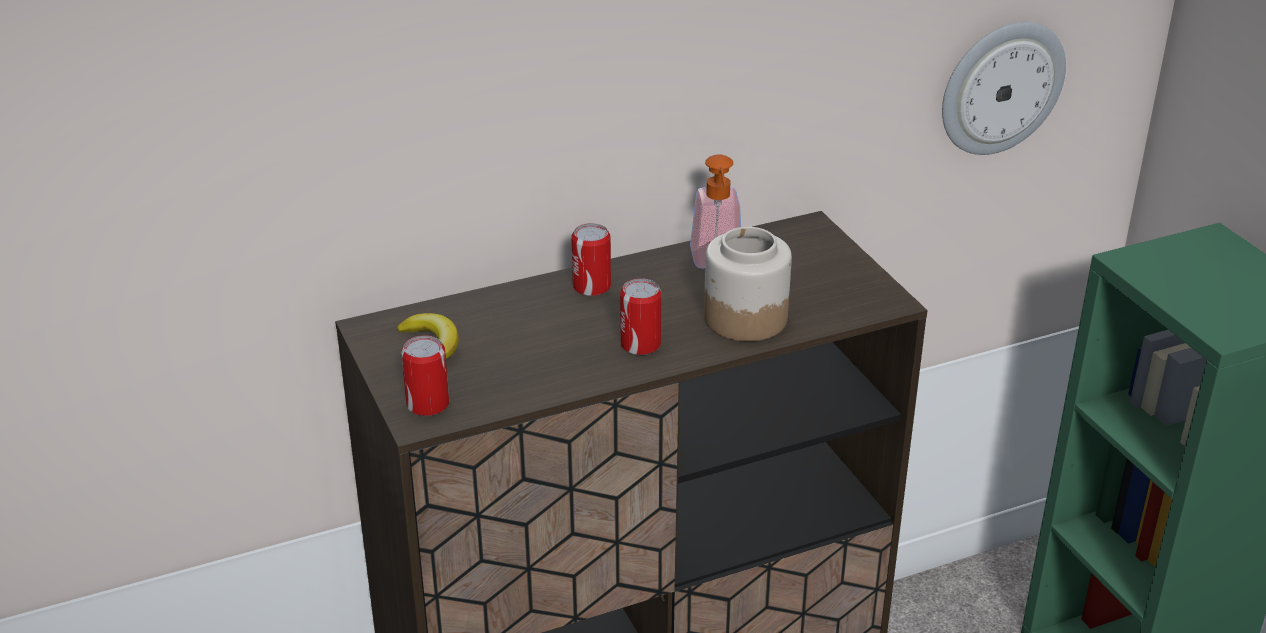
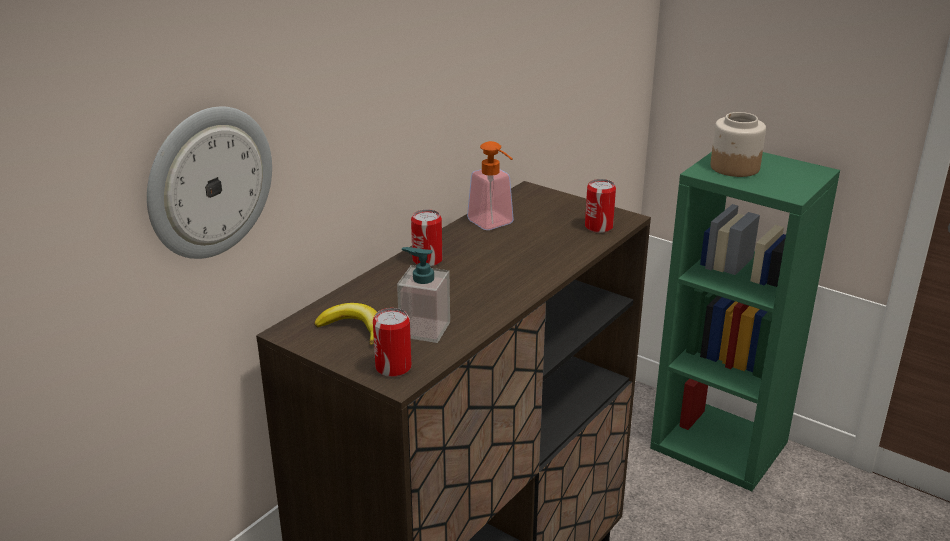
camera: 30 degrees left, 5 degrees down
can [620,278,661,355] -> can moved to [585,179,616,233]
jar [704,227,792,342] -> jar moved to [710,112,766,177]
wall clock [942,22,1066,155] -> wall clock moved to [147,106,272,259]
none -> soap dispenser [397,247,450,343]

